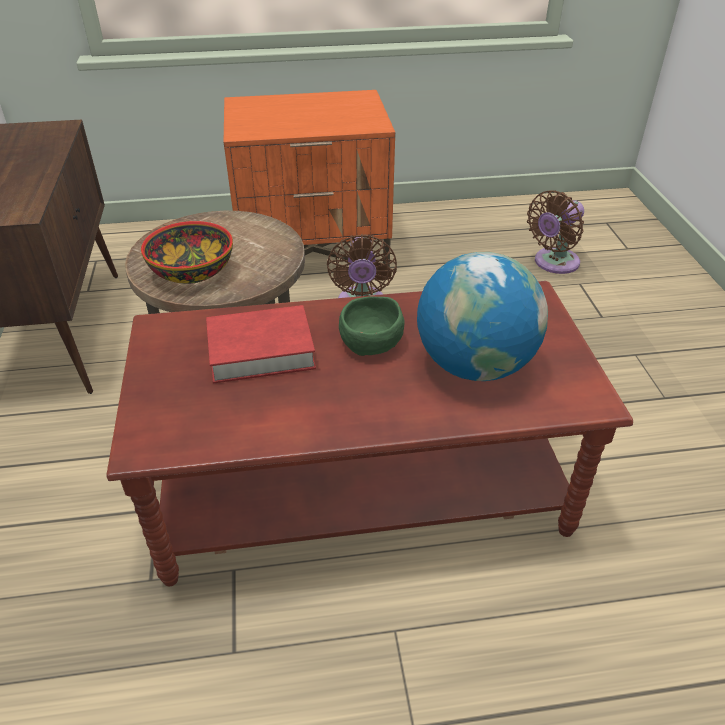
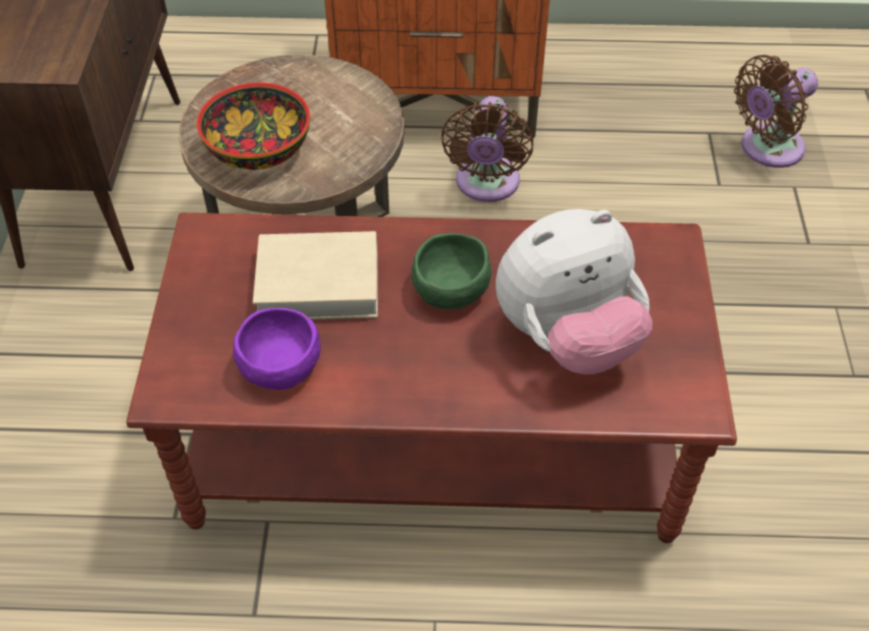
camera: 10 degrees right, 10 degrees up
red book [206,305,316,383] -> beige book [253,231,378,320]
globe [417,252,548,381] -> plush toy [496,209,652,375]
none -> purple bowl [233,308,321,390]

